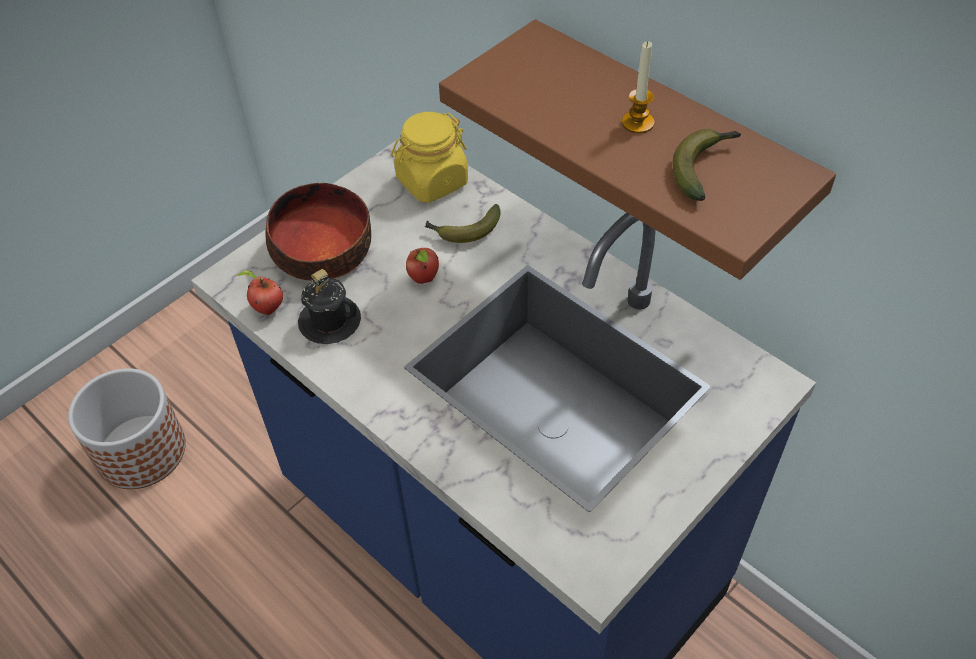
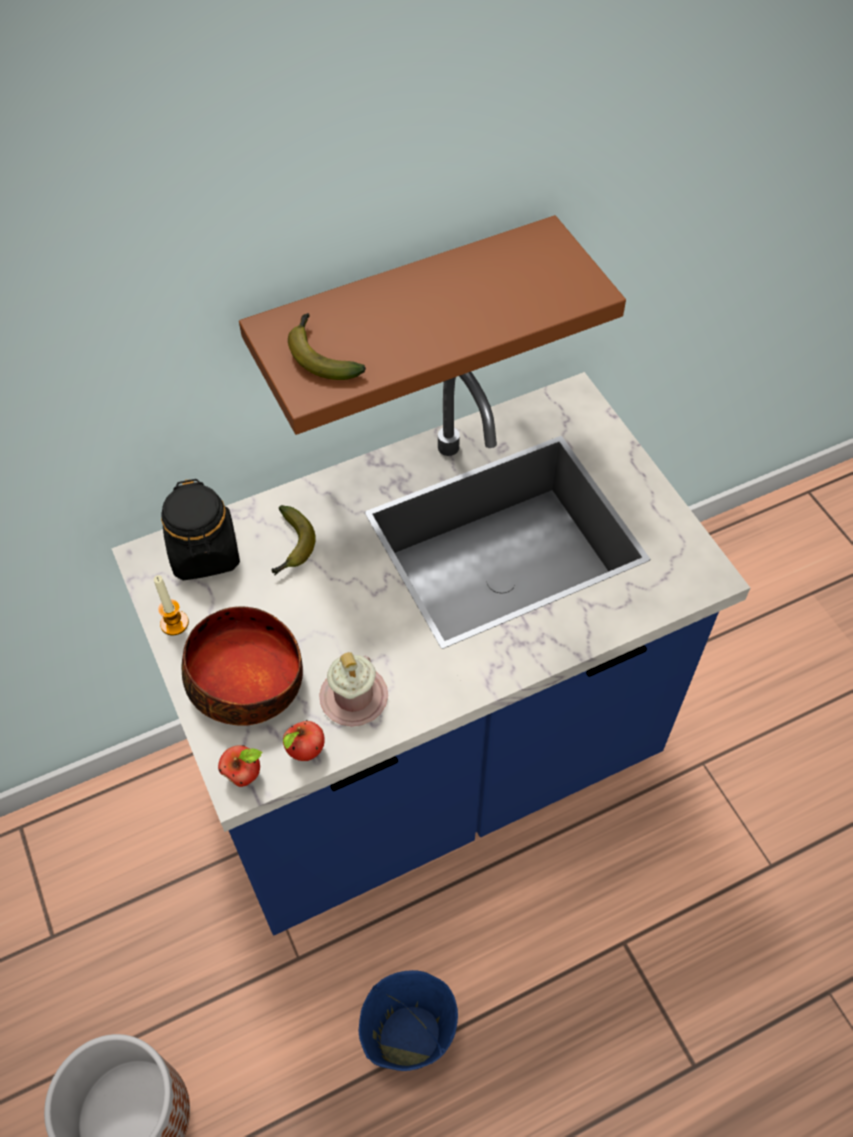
camera: 70 degrees left, 5 degrees up
black mug [298,269,361,344] -> pink mug [319,652,388,726]
yellow jar [391,112,468,203] -> black jar [161,479,240,580]
apple [406,248,439,284] -> apple moved to [218,745,263,787]
candle [622,41,654,134] -> candle moved to [154,575,189,635]
banana [673,129,741,201] -> banana moved to [288,313,366,380]
none -> blue bucket [358,970,458,1071]

